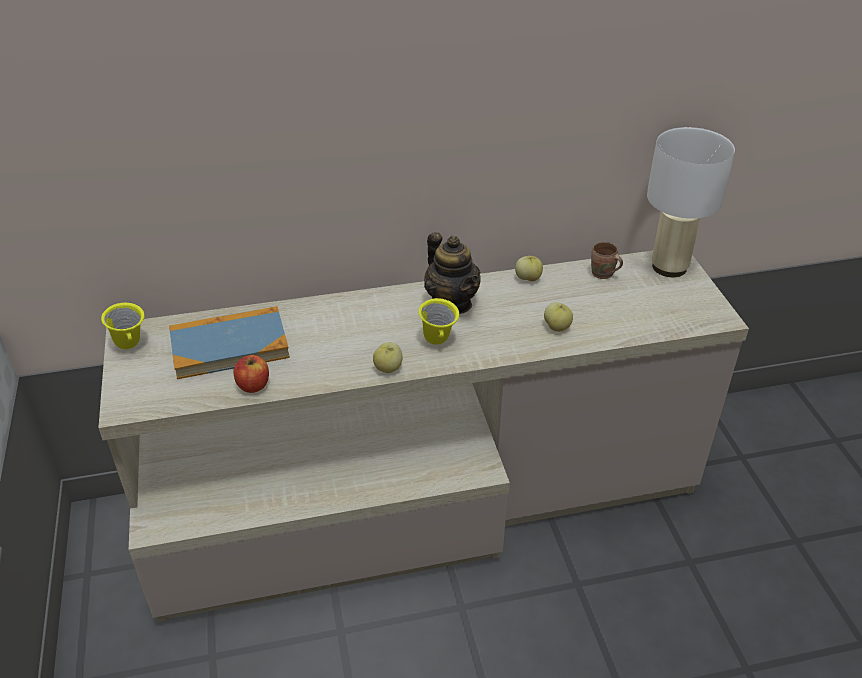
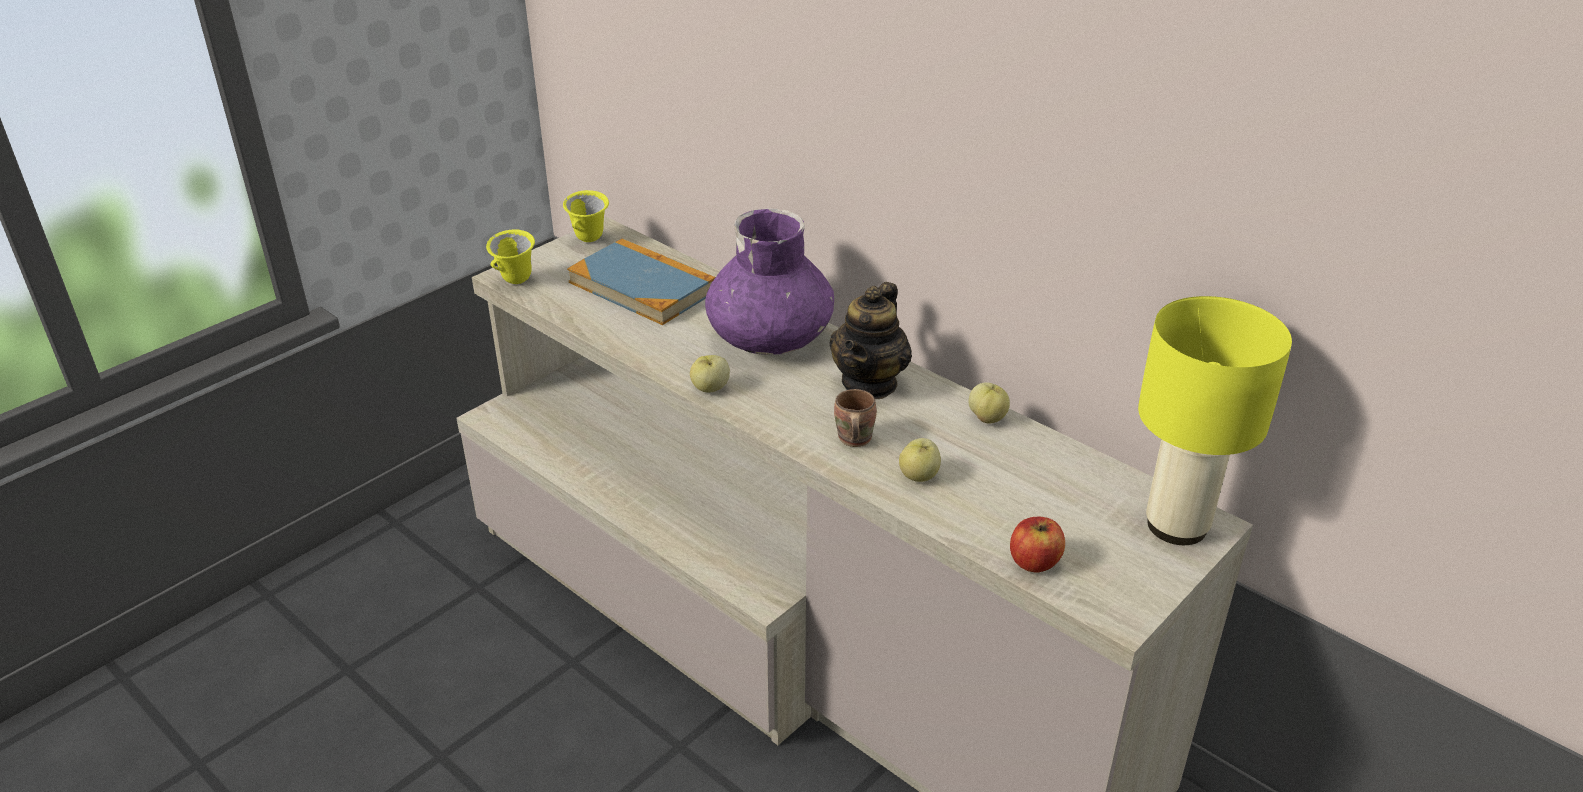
camera: 55 degrees right, 5 degrees down
apple [233,355,269,393] -> apple moved to [1010,516,1065,572]
yellow mug [419,298,459,345] -> yellow mug moved to [486,229,535,284]
brown mug [591,242,623,279] -> brown mug moved to [834,389,877,447]
white table lamp [647,127,735,277] -> yellow table lamp [1138,296,1292,545]
none -> purple vase [705,208,834,355]

